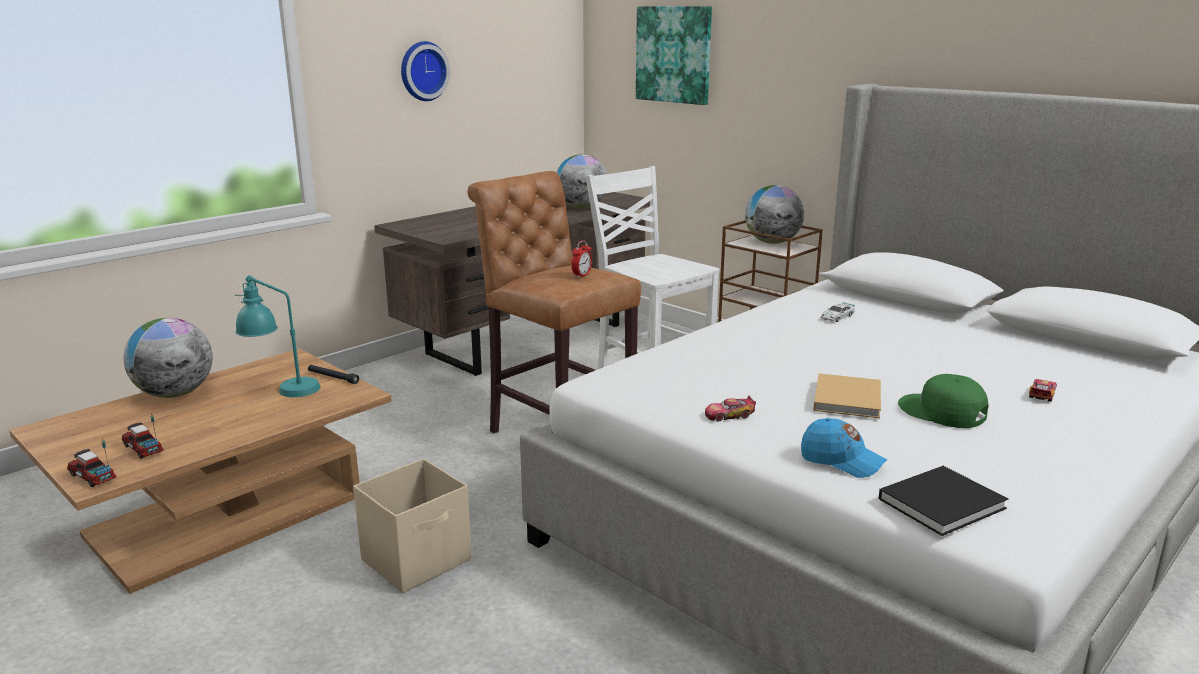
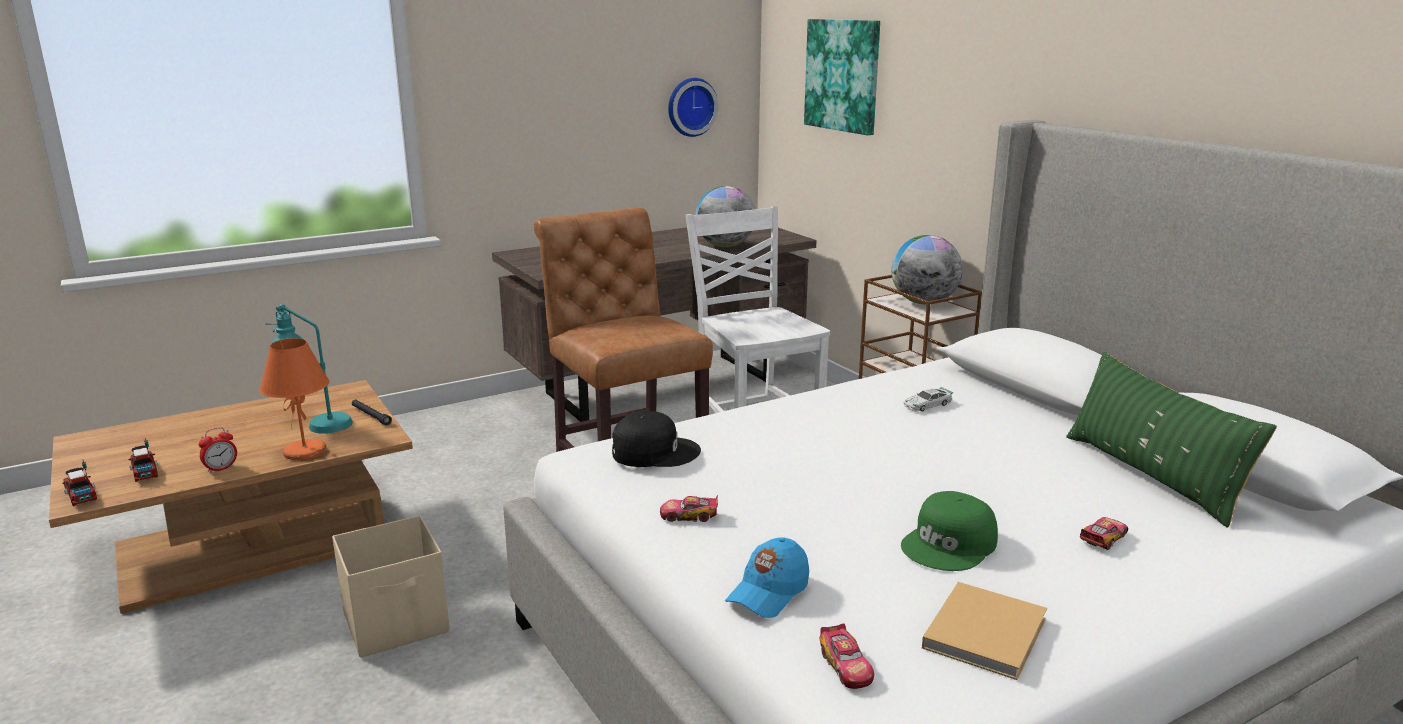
camera: 15 degrees right, 0 degrees up
globe [124,318,212,398] -> none
wall clock [401,41,450,101] -> wall clock moved to [668,78,718,137]
alarm clock [571,240,592,278] -> alarm clock moved to [199,427,237,474]
blue cap [801,418,887,478] -> blue cap turned 75 degrees clockwise [725,537,809,618]
beige book [813,373,881,418] -> beige book moved to [922,582,1047,680]
black book [878,466,1009,536] -> toy car [820,623,874,689]
green cap [898,374,988,428] -> green cap turned 105 degrees counterclockwise [901,491,998,571]
none -> orange table lamp [259,338,329,460]
none -> black cap [612,411,701,467]
none -> green pillow [1066,352,1277,528]

